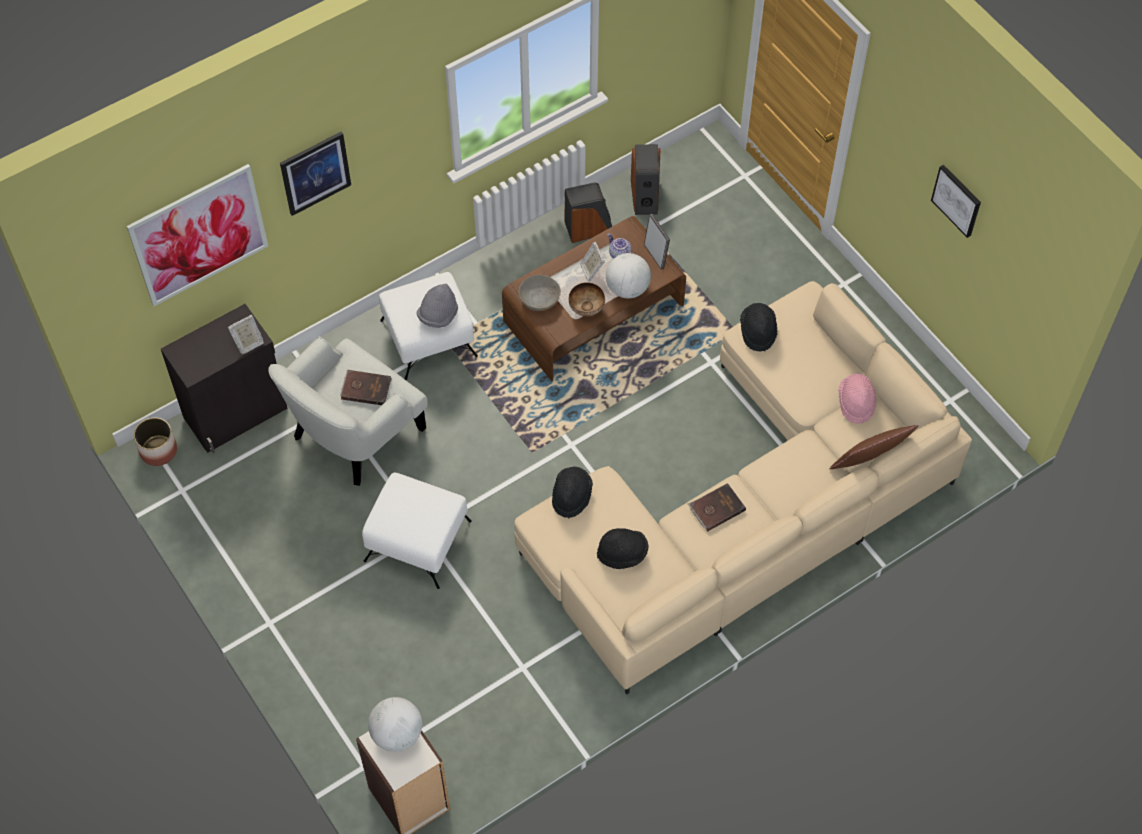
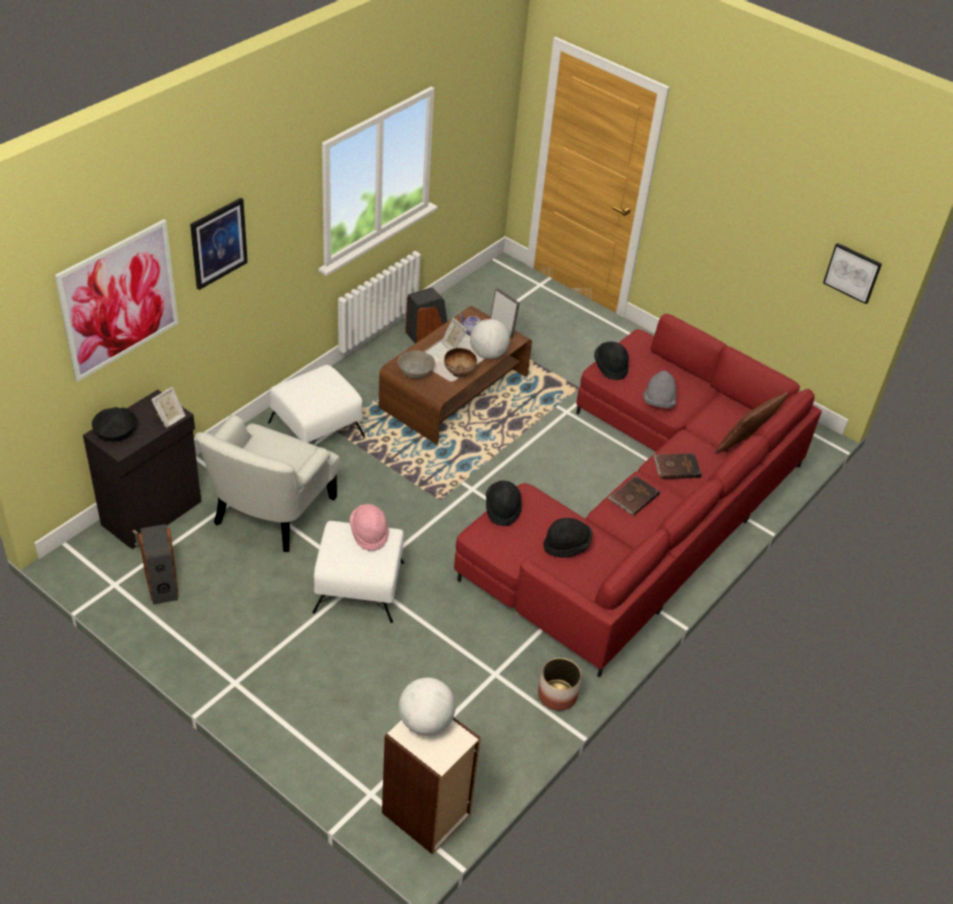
camera: 20 degrees left, 15 degrees down
planter [133,417,177,466] -> planter moved to [538,658,582,711]
brown book [340,369,392,405] -> brown book moved to [654,453,701,479]
grey hat [416,284,458,328] -> grey hat moved to [643,371,676,408]
beige sofa [514,281,972,694] -> red sofa [454,314,822,678]
speaker [631,144,661,215] -> speaker moved to [138,524,179,605]
pink hat [839,374,876,424] -> pink hat moved to [349,504,389,551]
picture [931,164,981,238] -> picture moved to [823,243,882,304]
none -> black bowl [92,407,136,441]

